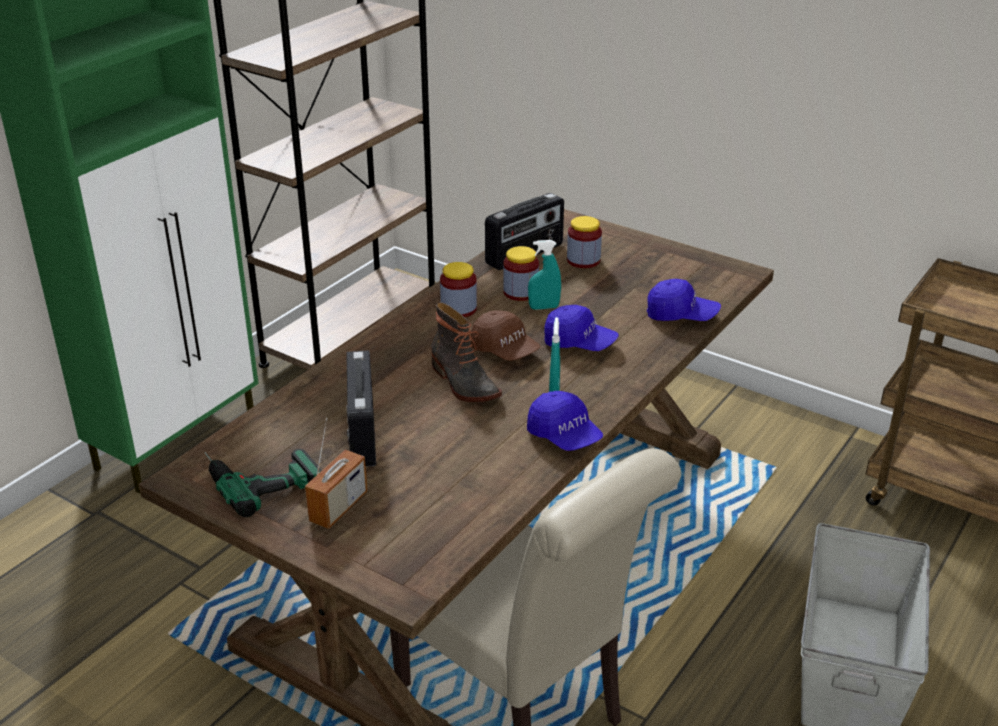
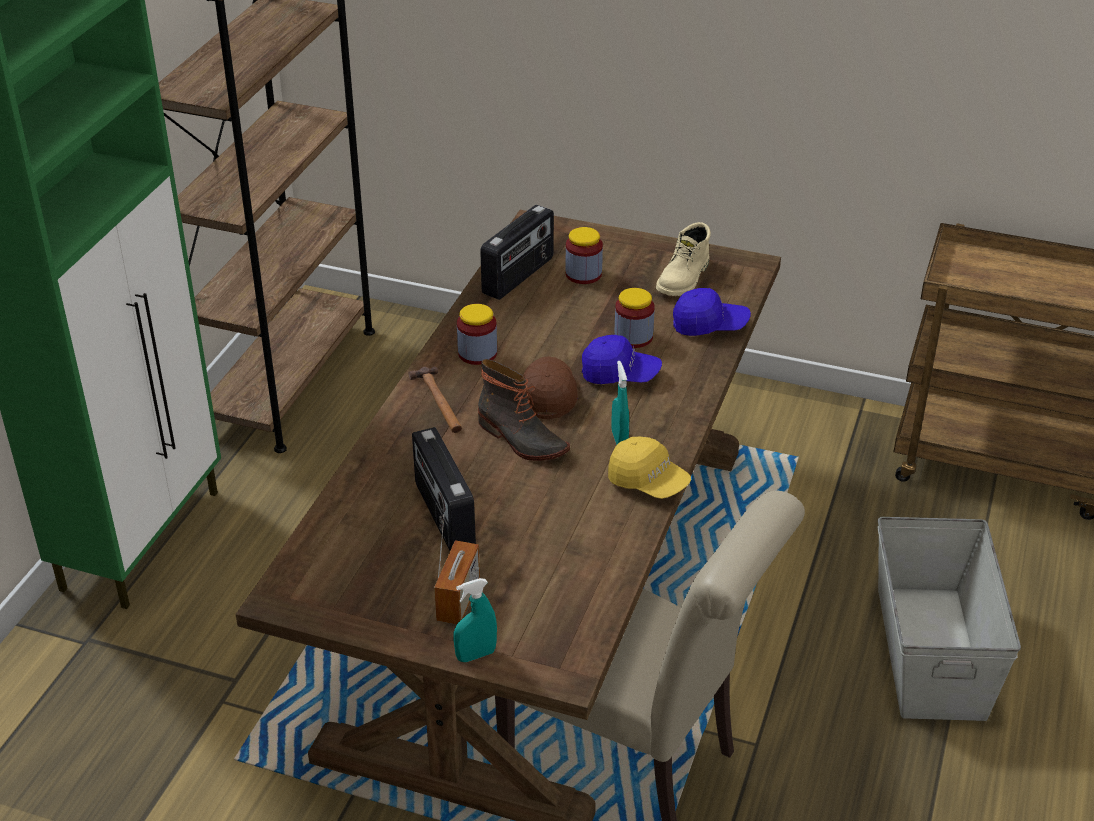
camera: 15 degrees left, 5 degrees up
power drill [205,449,322,517] -> none
brown cap [471,311,540,361] -> brown cap turned 120 degrees counterclockwise [523,357,578,419]
jar [503,246,539,301] -> jar moved to [614,288,655,348]
blue cap [527,391,603,451] -> yellow cap [608,437,691,499]
turquoise spray bottle [528,240,561,310] -> turquoise spray bottle moved to [454,578,497,662]
none -> hammer [408,367,462,433]
none -> beige boot [656,222,711,296]

